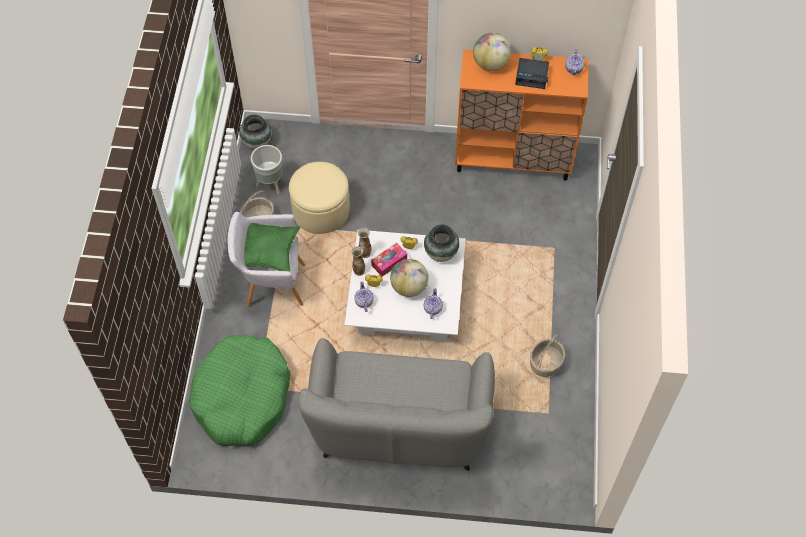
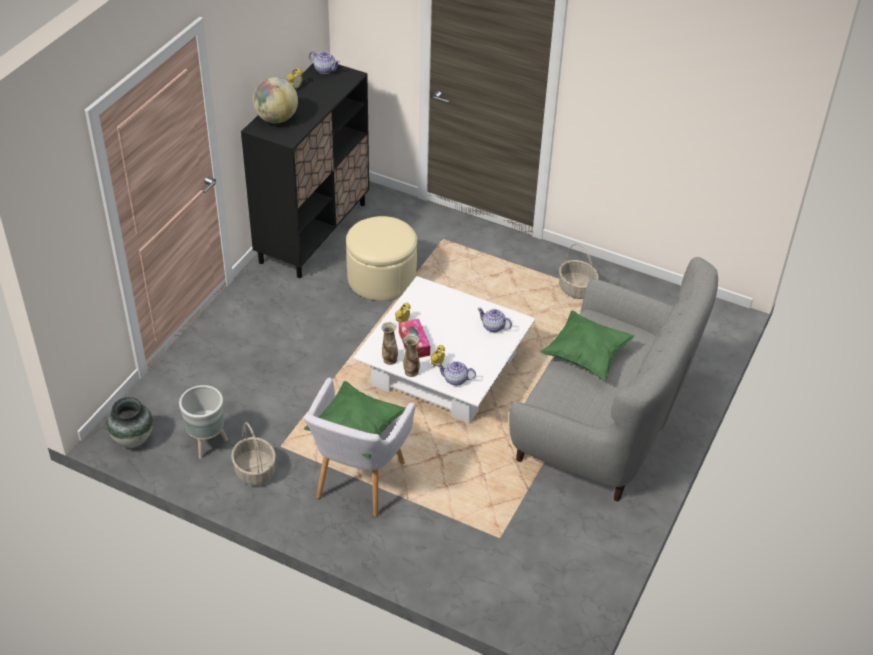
camera: 70 degrees left, 15 degrees down
green dog bed [189,335,290,446] -> none
beige ottoman [289,162,350,234] -> beige ottoman moved to [346,216,417,301]
globe [390,259,428,297] -> none
vase [424,225,459,262] -> none
orange cabinet [455,50,589,180] -> black cabinet [241,63,369,278]
alarm clock [515,58,549,89] -> none
none -> green pillow [541,310,635,380]

